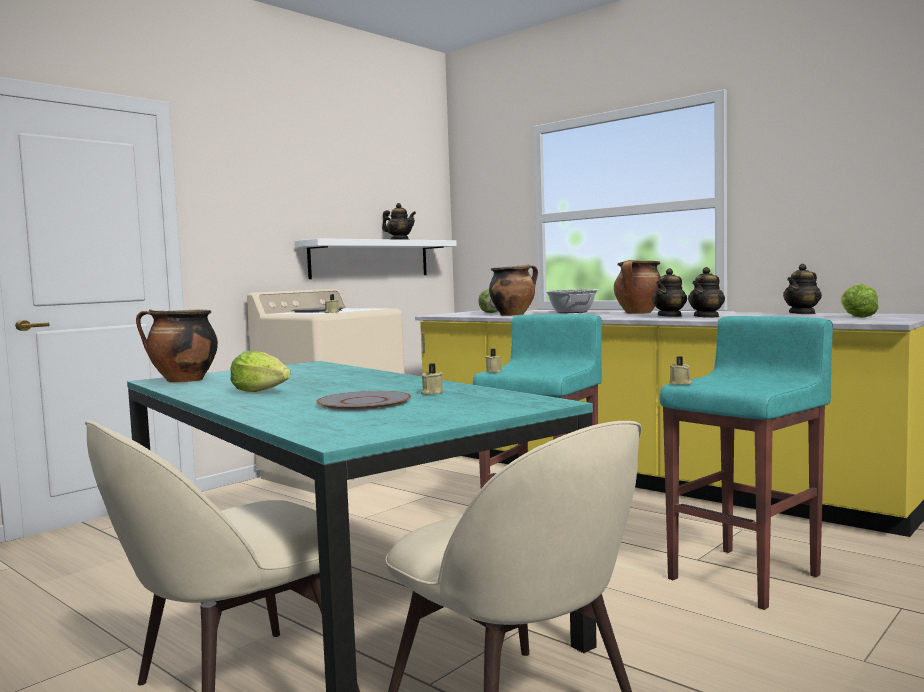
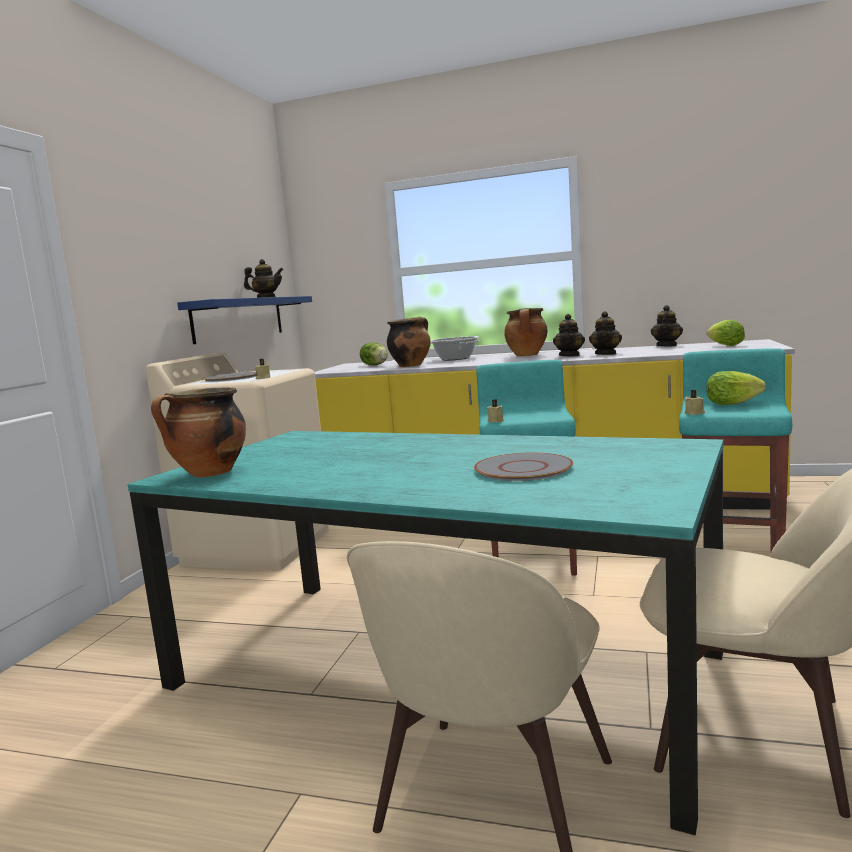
camera: 25 degrees left, 5 degrees up
lettuce [230,351,290,392] -> lettuce moved to [706,371,766,405]
white shelf [295,238,457,279] -> blue shelf [177,296,312,344]
beige candle [421,363,443,395] -> none

